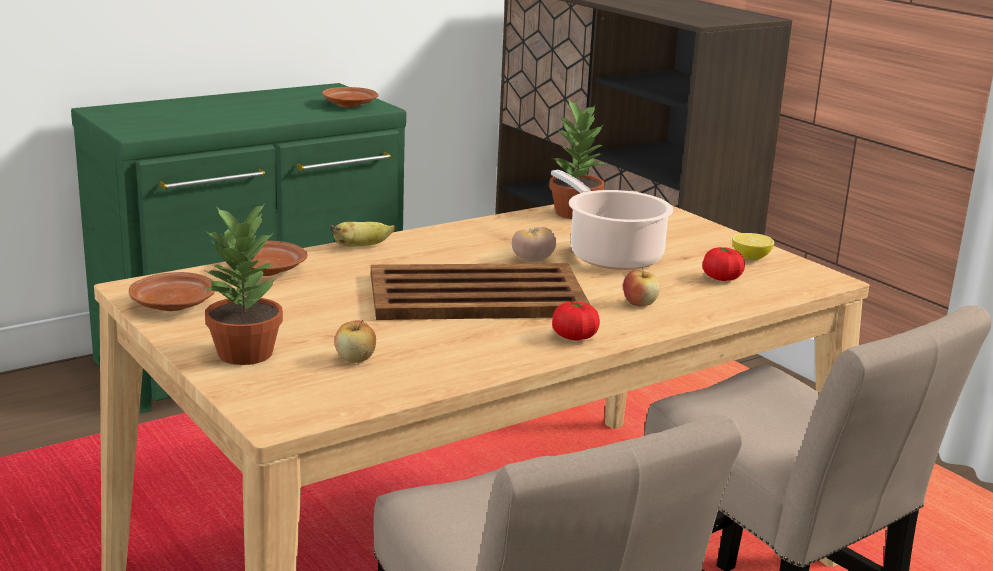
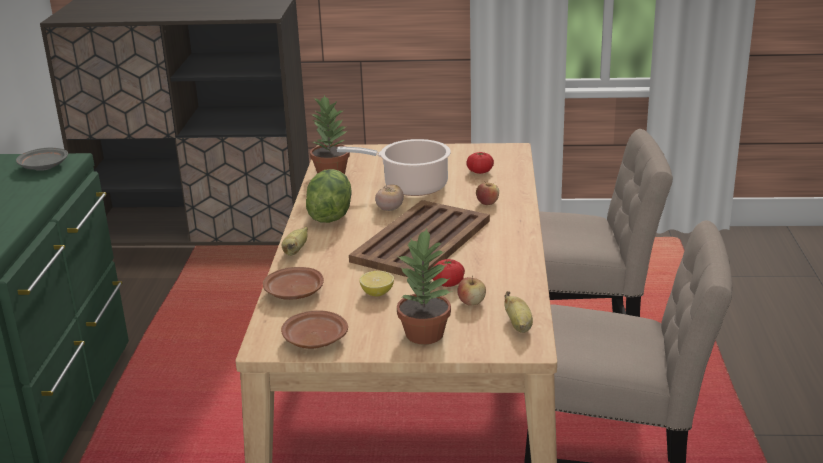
camera: 50 degrees left, 5 degrees up
brown plate [322,87,378,108] -> grey plate [16,148,68,171]
tomato [552,302,600,341] -> tomato moved to [433,259,465,287]
lemon [732,233,774,260] -> lemon moved to [359,271,394,296]
none -> lettuce [306,169,352,223]
none -> banana [504,291,533,333]

